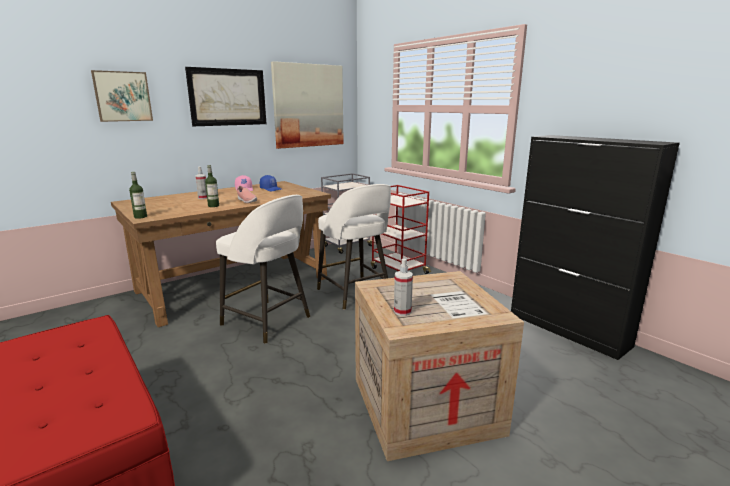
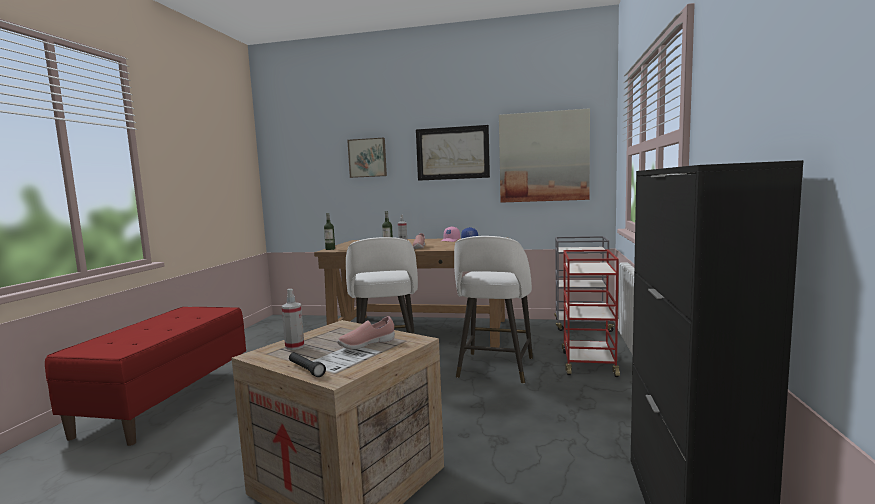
camera: 50 degrees right, 10 degrees down
none -> black flashlight [289,353,326,377]
none -> pink shoe [337,316,395,350]

